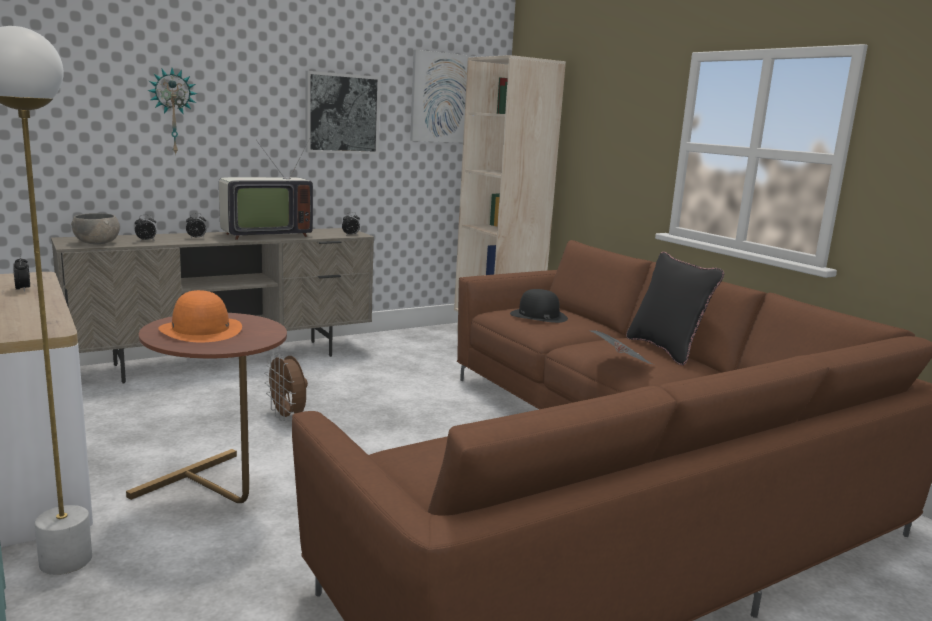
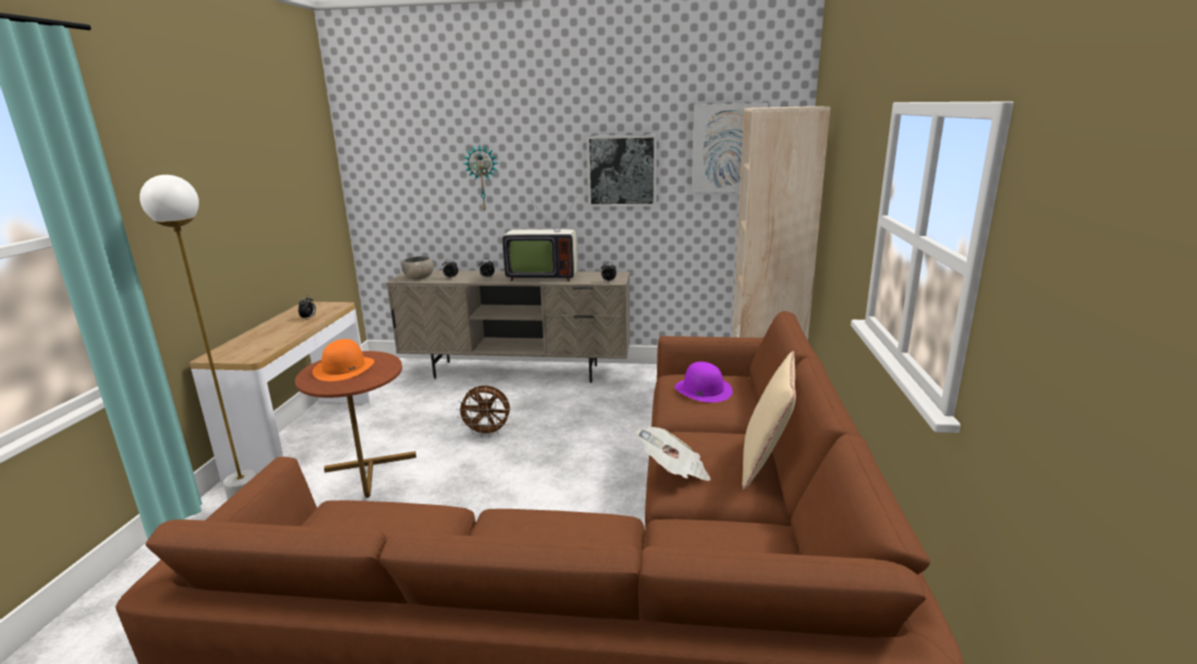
camera: 40 degrees right, 5 degrees up
brown fan [264,353,308,421] -> brown fan turned 90 degrees counterclockwise [456,386,512,437]
black hat [510,289,568,323] -> purple hat [675,362,733,403]
black pillow [626,252,725,365] -> beige pillow [742,351,796,490]

